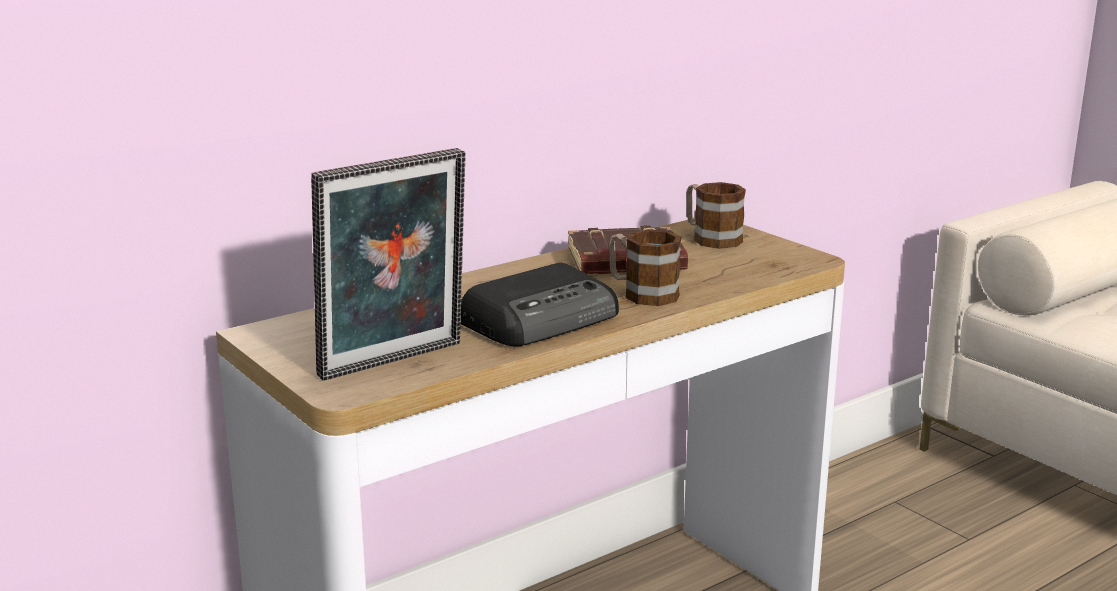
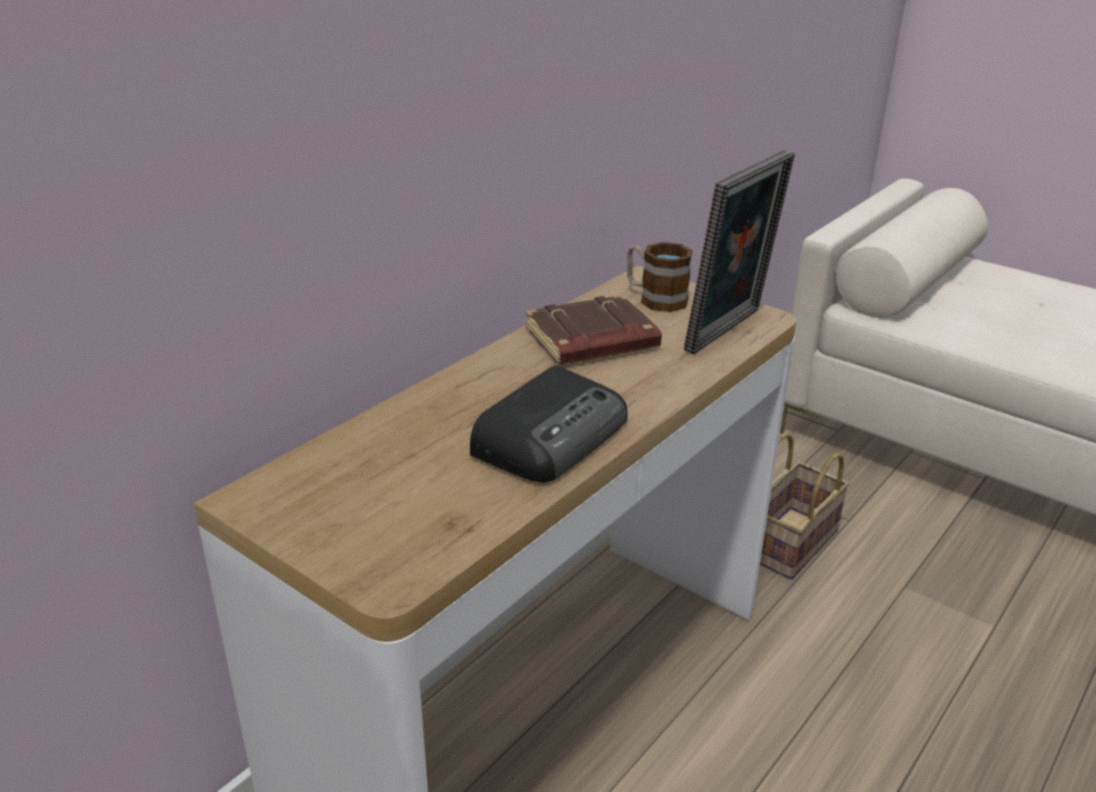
camera: 15 degrees left, 10 degrees up
picture frame [311,148,466,381] -> picture frame moved to [684,150,795,354]
mug [609,230,681,306] -> none
none -> basket [760,432,849,579]

